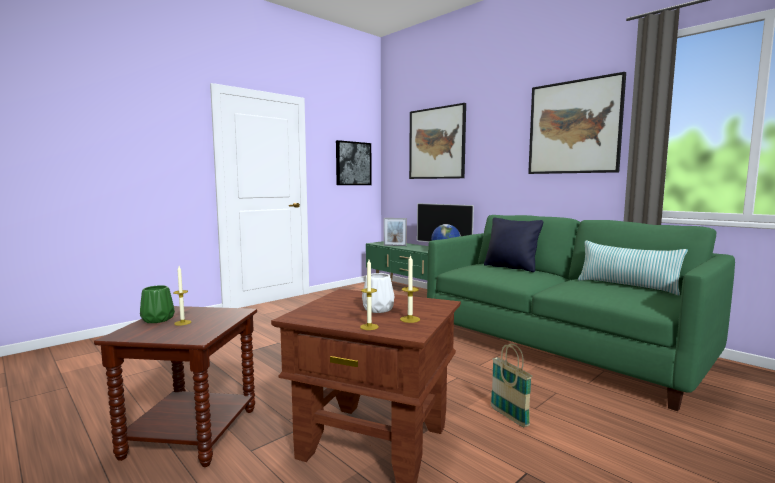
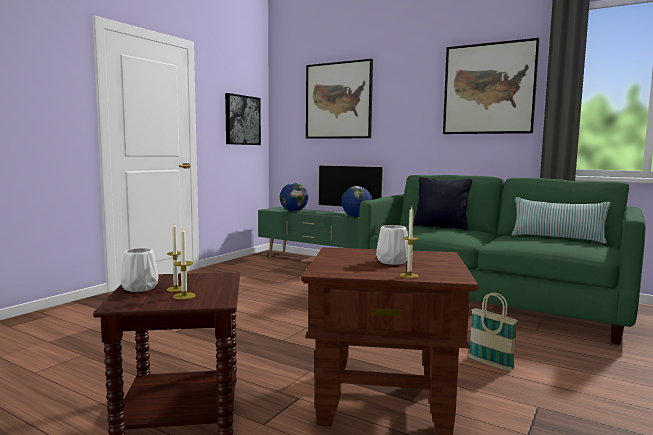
camera: 15 degrees left, 0 degrees up
green vase [140,285,175,323] -> white vase [120,248,159,292]
picture frame [384,218,407,246] -> globe [280,183,308,212]
candle [400,254,420,323] -> candle moved to [173,226,196,300]

